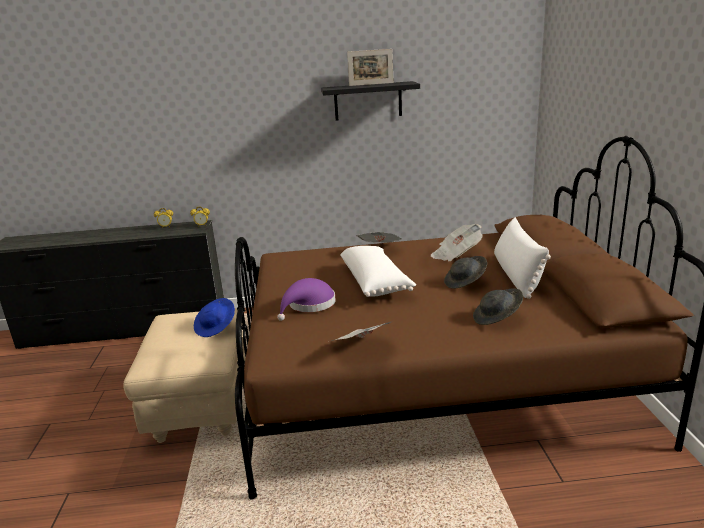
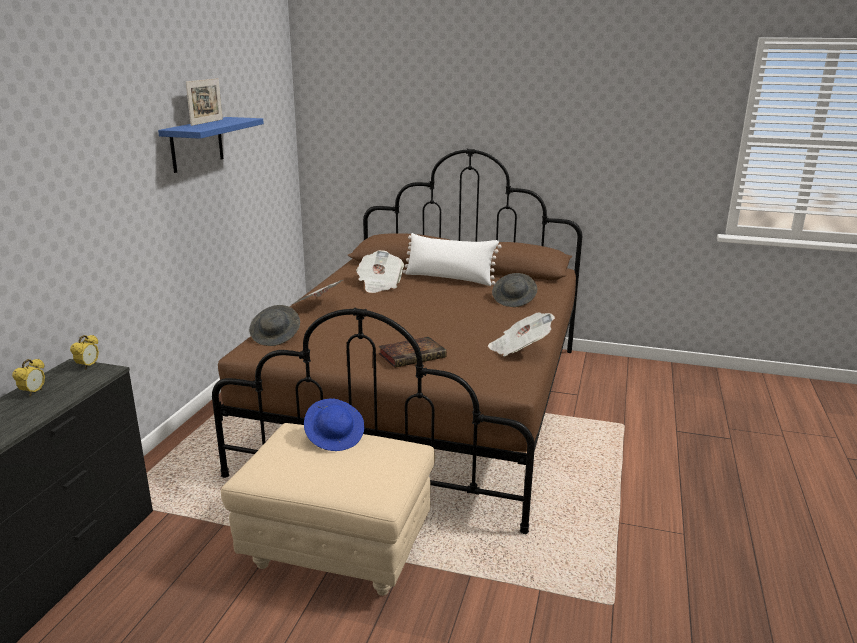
camera: 70 degrees left, 0 degrees up
purple hat [277,278,336,321] -> book [379,337,447,368]
black shelf [321,81,420,121] -> blue shelf [158,117,264,173]
white pillow [340,246,416,297] -> none
grey hat [444,256,487,289] -> grey hat moved to [249,305,300,346]

